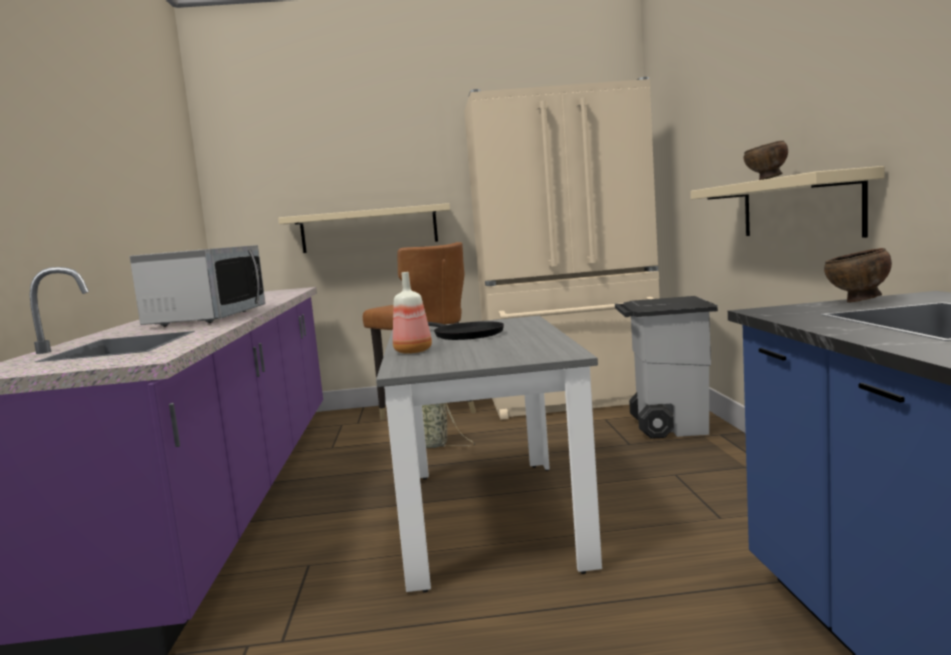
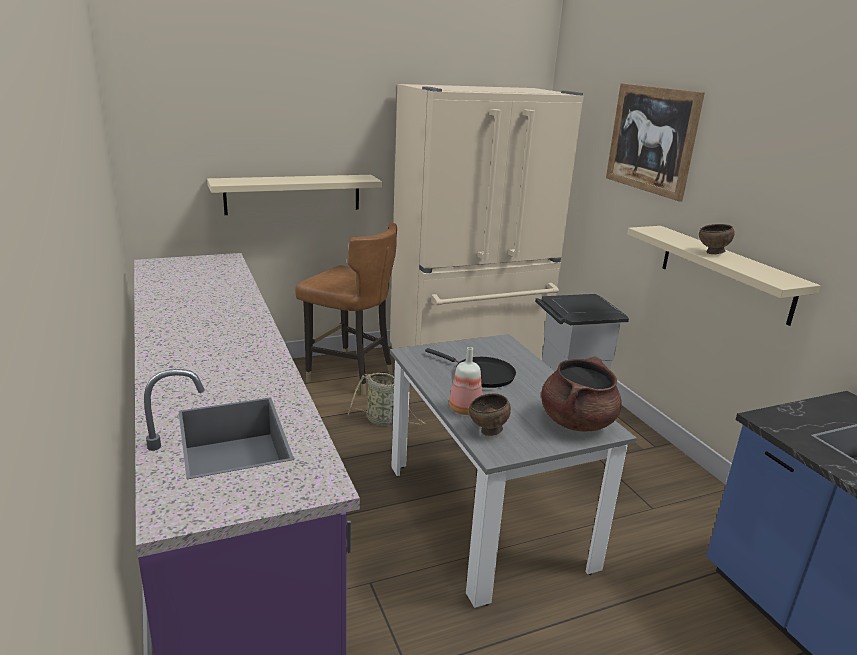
camera: 20 degrees left, 15 degrees up
microwave [130,245,266,327] -> none
brown bowl [824,248,892,303] -> brown bowl moved to [469,393,511,436]
none -> brown cooking pot [541,357,622,432]
none -> picture [606,83,705,202]

